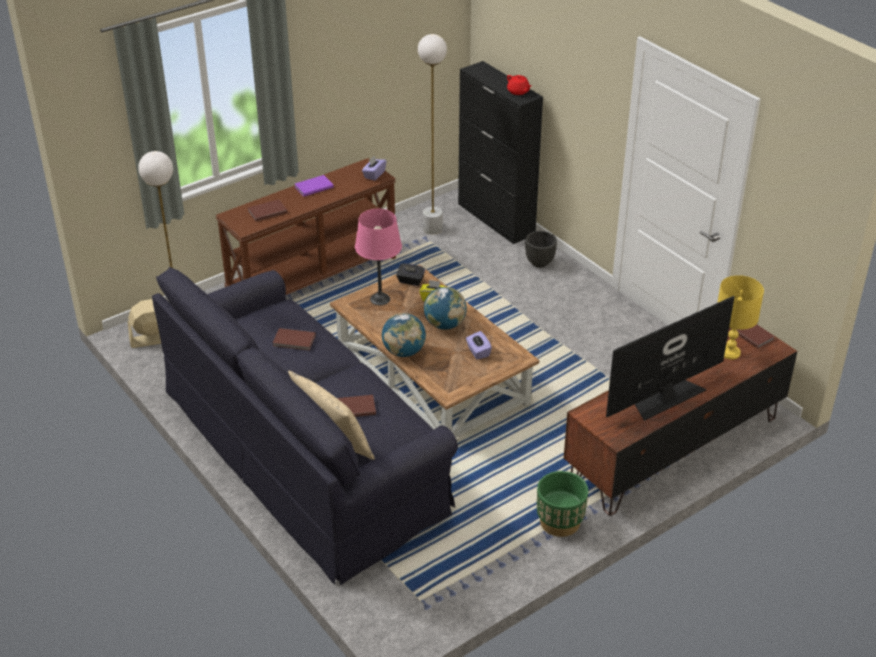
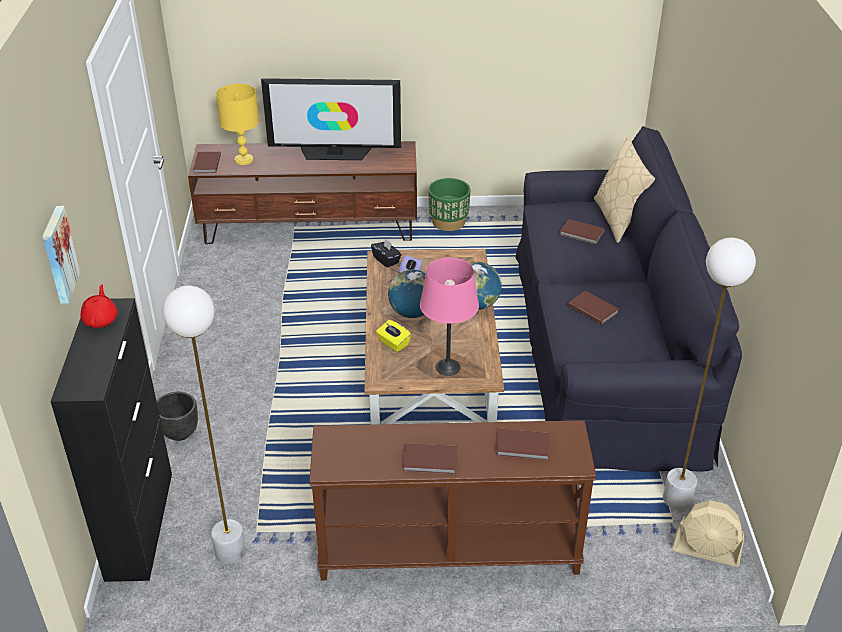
camera: 145 degrees left, 0 degrees up
purple book [295,175,334,197] -> brown book [403,443,458,474]
purple tissue box [362,155,386,181] -> none
black tissue box [396,263,425,286] -> black tissue box moved to [371,238,401,268]
none -> picture [42,206,81,304]

